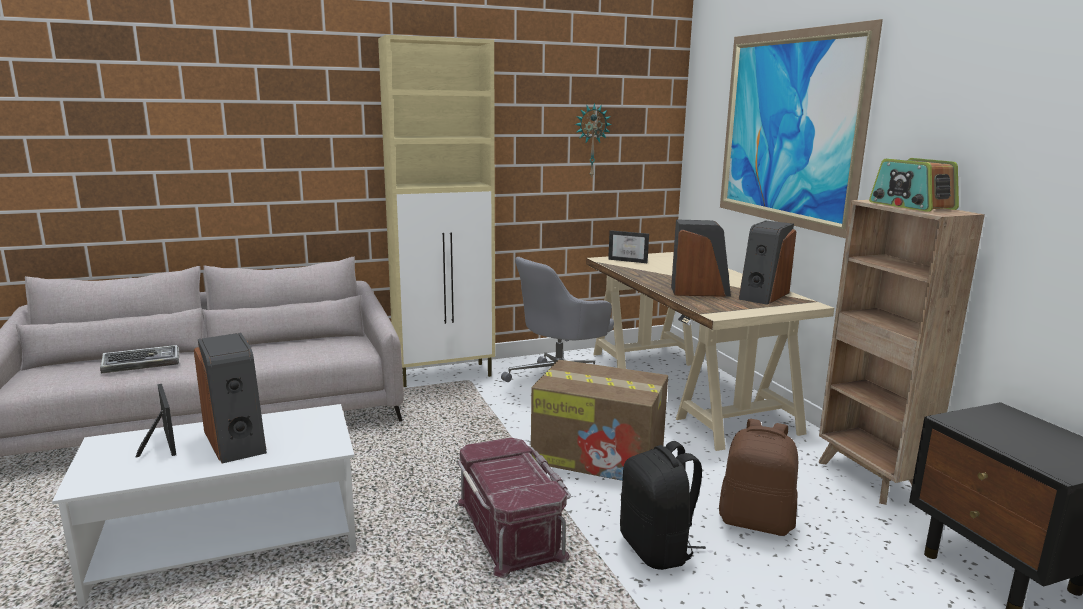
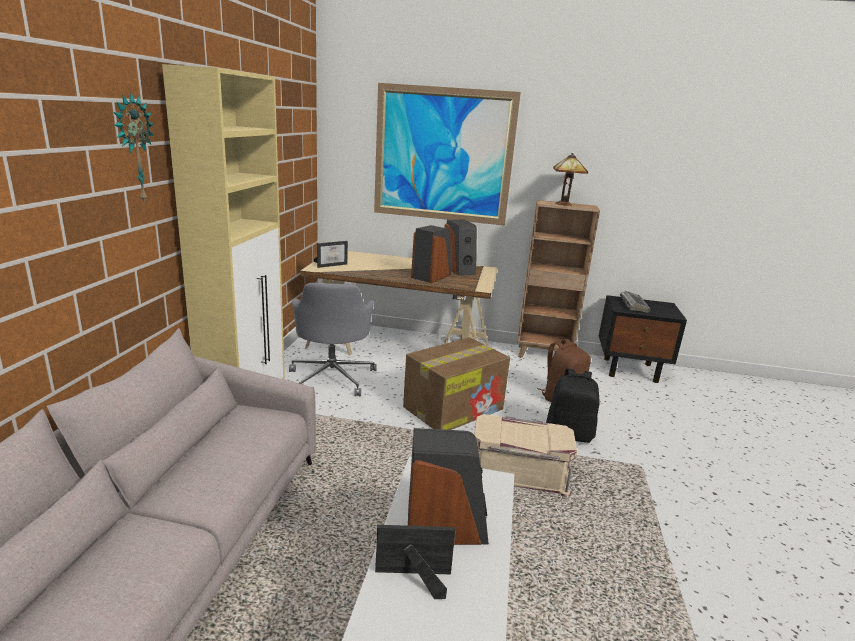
camera: 60 degrees left, 5 degrees up
keyboard [100,345,179,373] -> keyboard moved to [620,291,651,313]
red storage box [457,438,571,578] -> beige storage box [474,414,577,497]
wall clock [575,103,612,178] -> wall clock moved to [113,92,154,204]
radio [869,158,959,212] -> table lamp [553,153,588,206]

